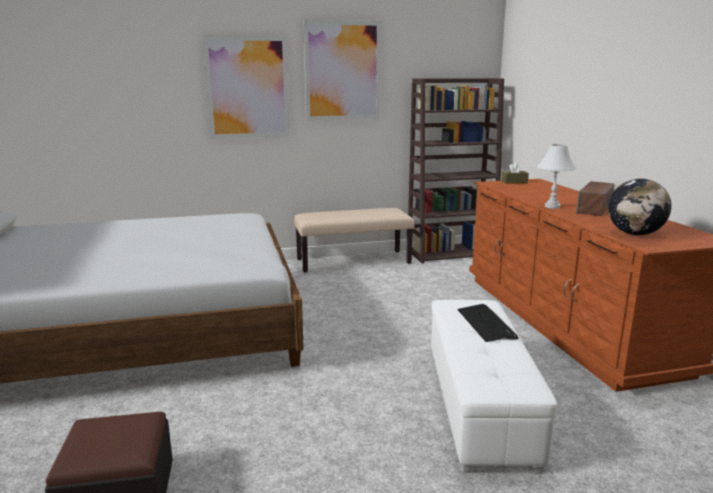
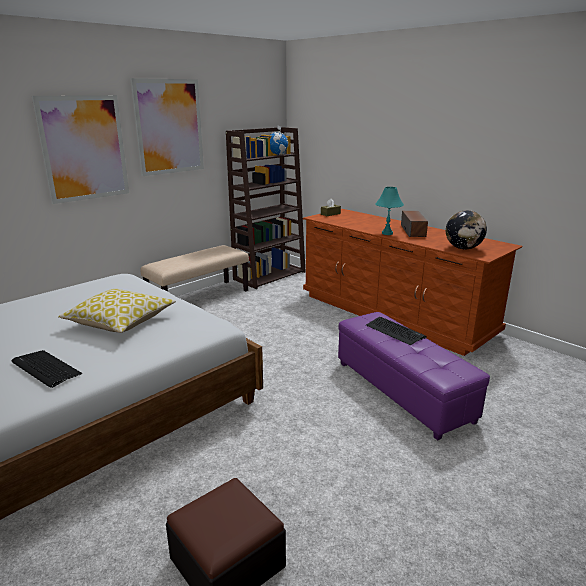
camera: 30 degrees left, 5 degrees up
white ottoman [431,300,558,474] -> purple ottoman [338,312,490,440]
white table lamp [537,144,577,209] -> turquoise table lamp [375,187,404,235]
none -> keyboard [11,350,82,388]
none -> pillow [58,289,176,333]
none -> globe [270,125,289,155]

